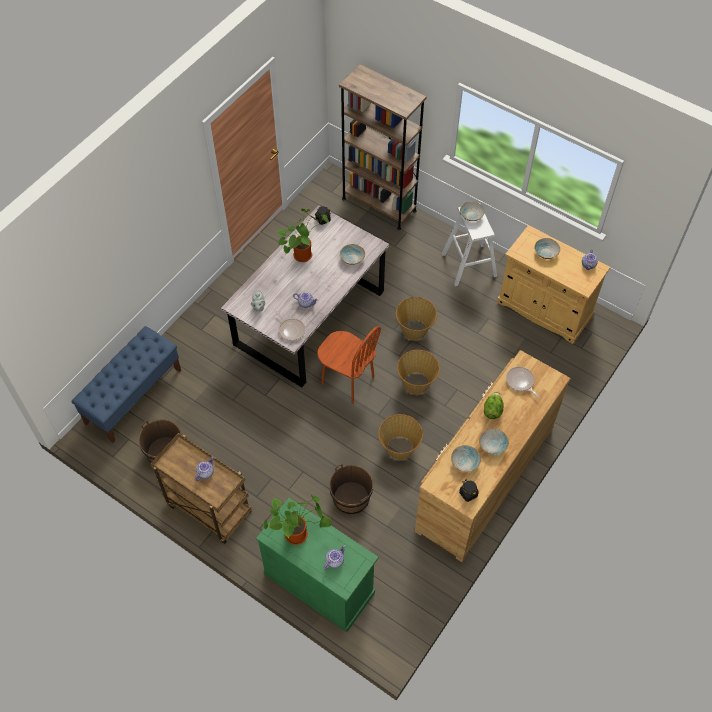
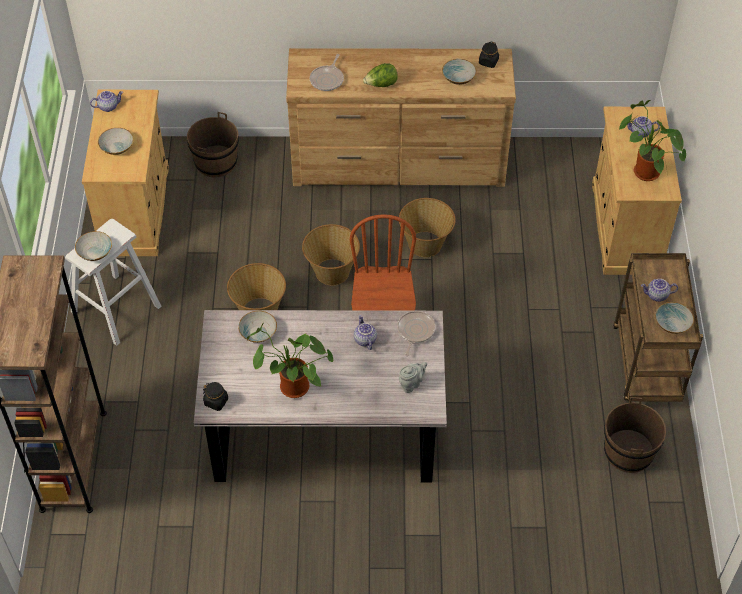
camera: 125 degrees left, 5 degrees down
blue bench [71,326,181,443] -> none
green cabinet [256,498,379,632] -> beige cabinet [592,107,682,275]
brown bucket [329,464,373,515] -> brown bucket moved to [187,112,239,177]
bowl [479,428,509,455] -> bowl moved to [655,302,694,334]

